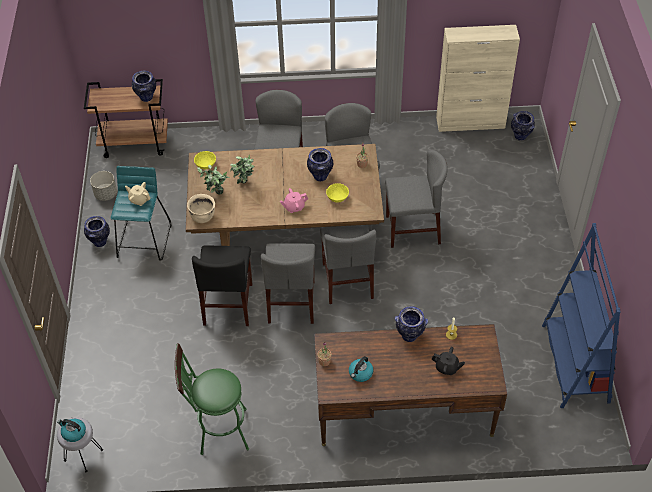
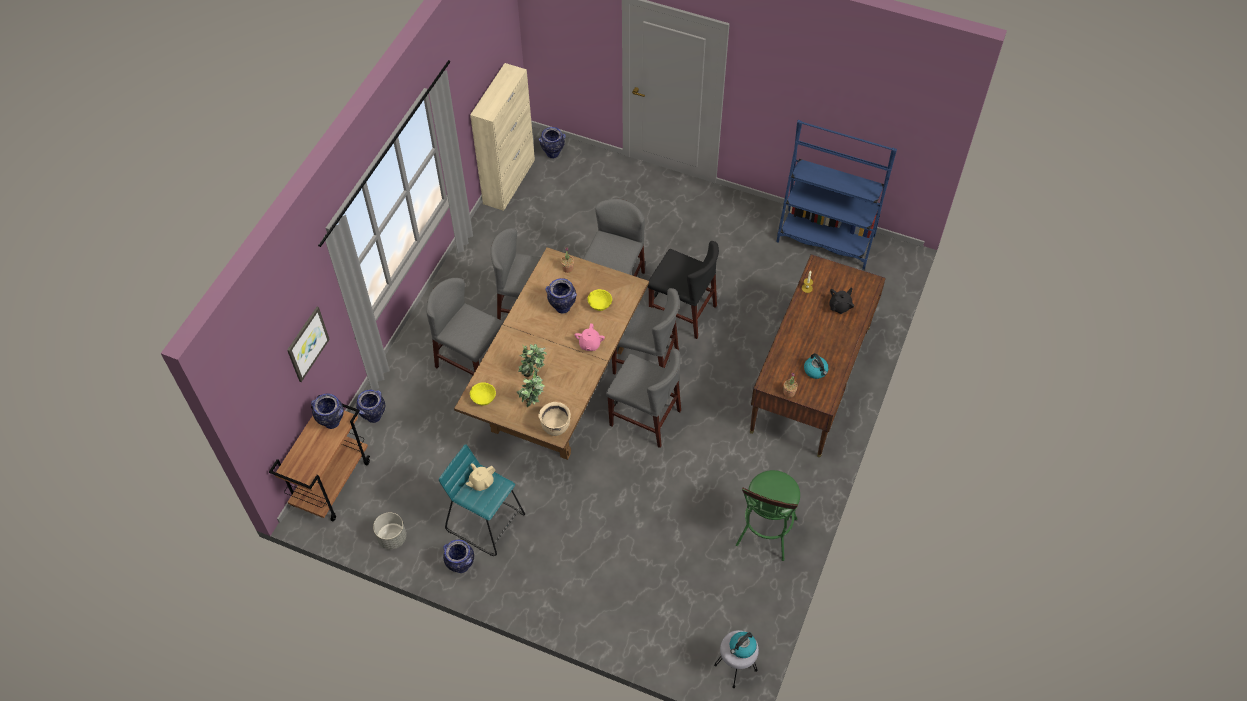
camera: 65 degrees left, 5 degrees up
black chair [192,246,252,326] -> black chair moved to [647,241,719,339]
vase [395,306,428,342] -> vase moved to [356,390,385,423]
none -> picture [287,307,330,382]

